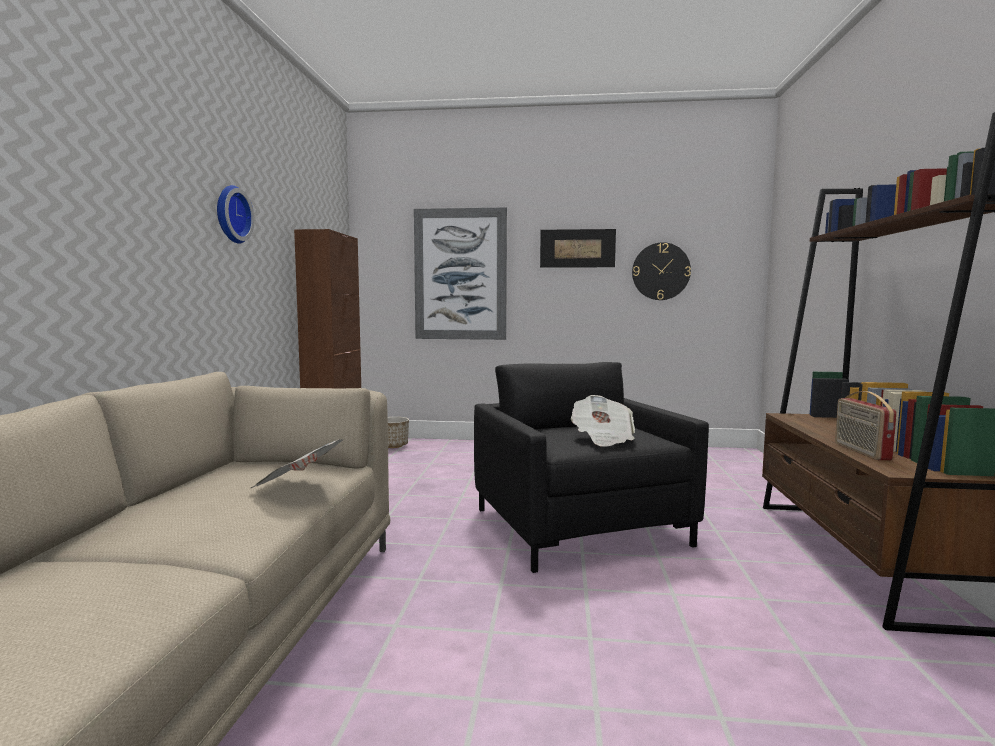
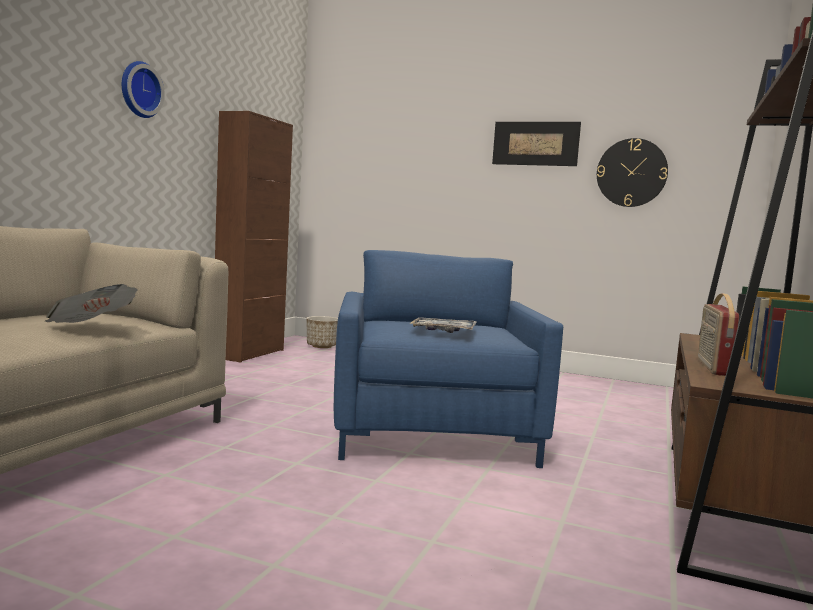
camera: 15 degrees right, 0 degrees up
picture [414,207,507,340] -> none
black armchair [474,362,709,573] -> blue armchair [334,250,563,468]
newspaper [571,395,635,447] -> tray [409,317,476,333]

